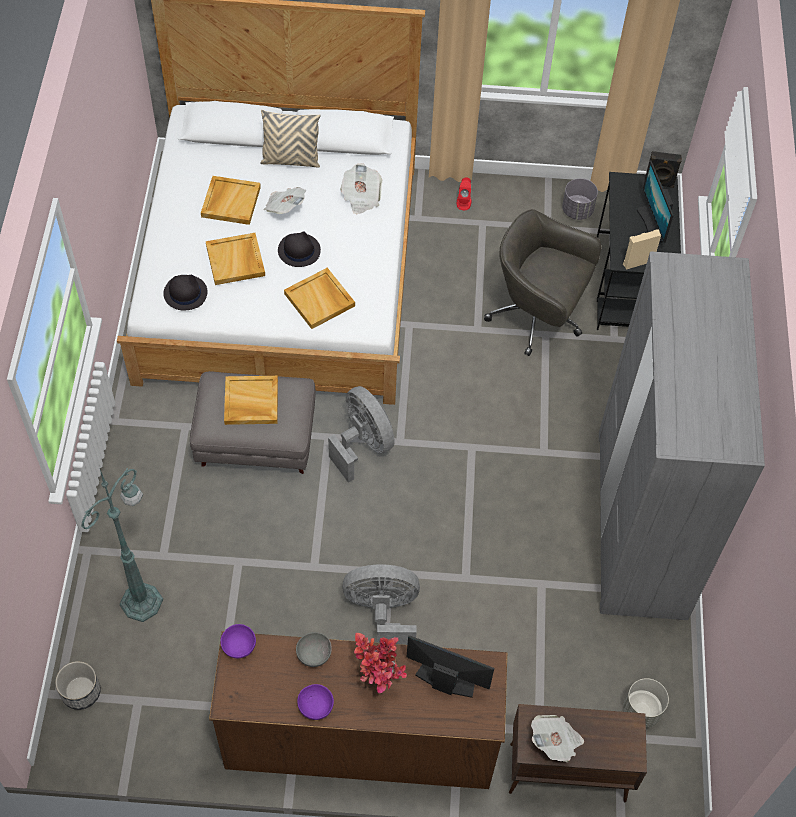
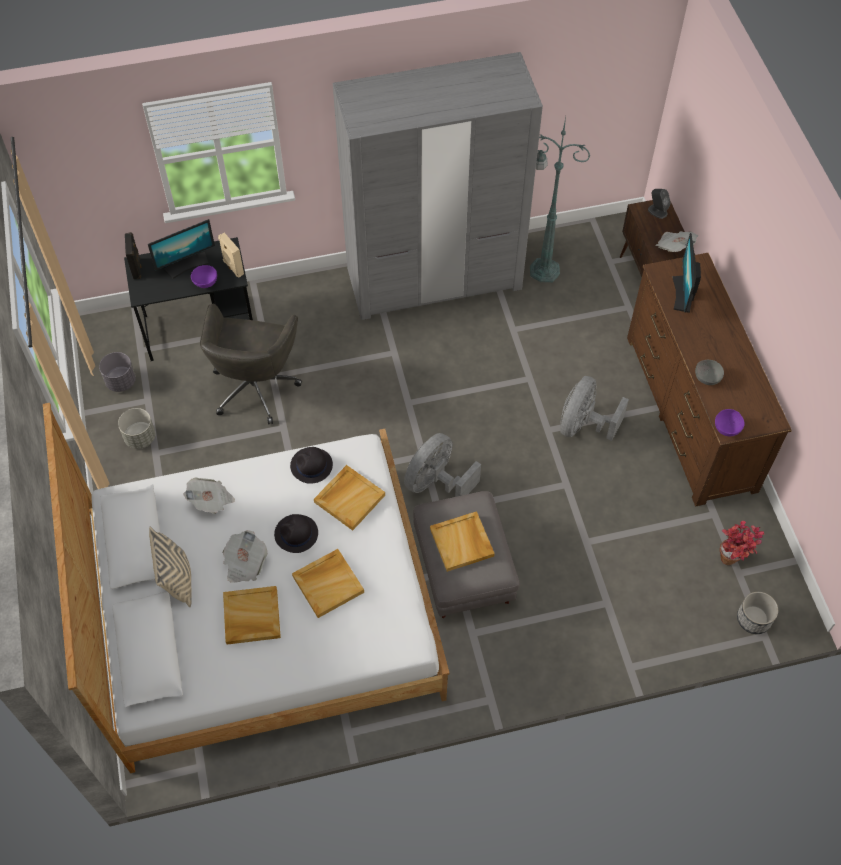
camera: 105 degrees left, 0 degrees up
green floor lamp [81,468,163,622] -> green floor lamp moved to [530,116,590,282]
black hat [163,275,208,310] -> black hat moved to [290,447,333,484]
purple bowl [297,684,334,720] -> purple bowl moved to [191,265,217,288]
grey fan [342,564,420,645] -> grey fan turned 45 degrees clockwise [560,376,629,441]
potted plant [354,633,407,693] -> potted plant moved to [720,521,764,565]
red speaker [457,178,471,210] -> none
grey planter [623,678,669,728] -> grey planter moved to [118,408,156,449]
none -> grey speaker [648,189,671,219]

